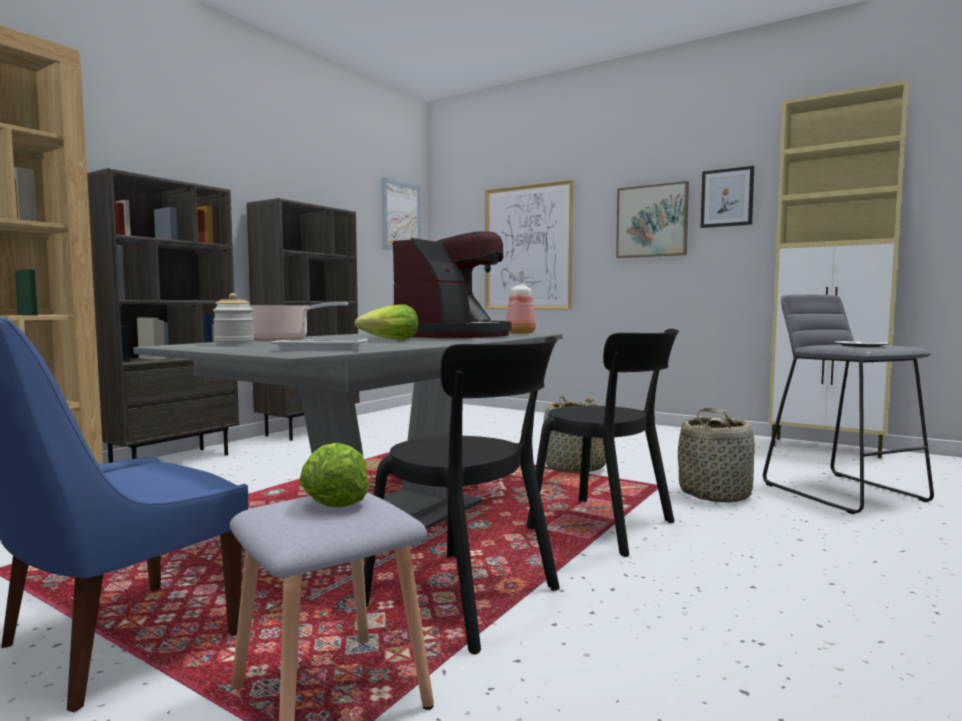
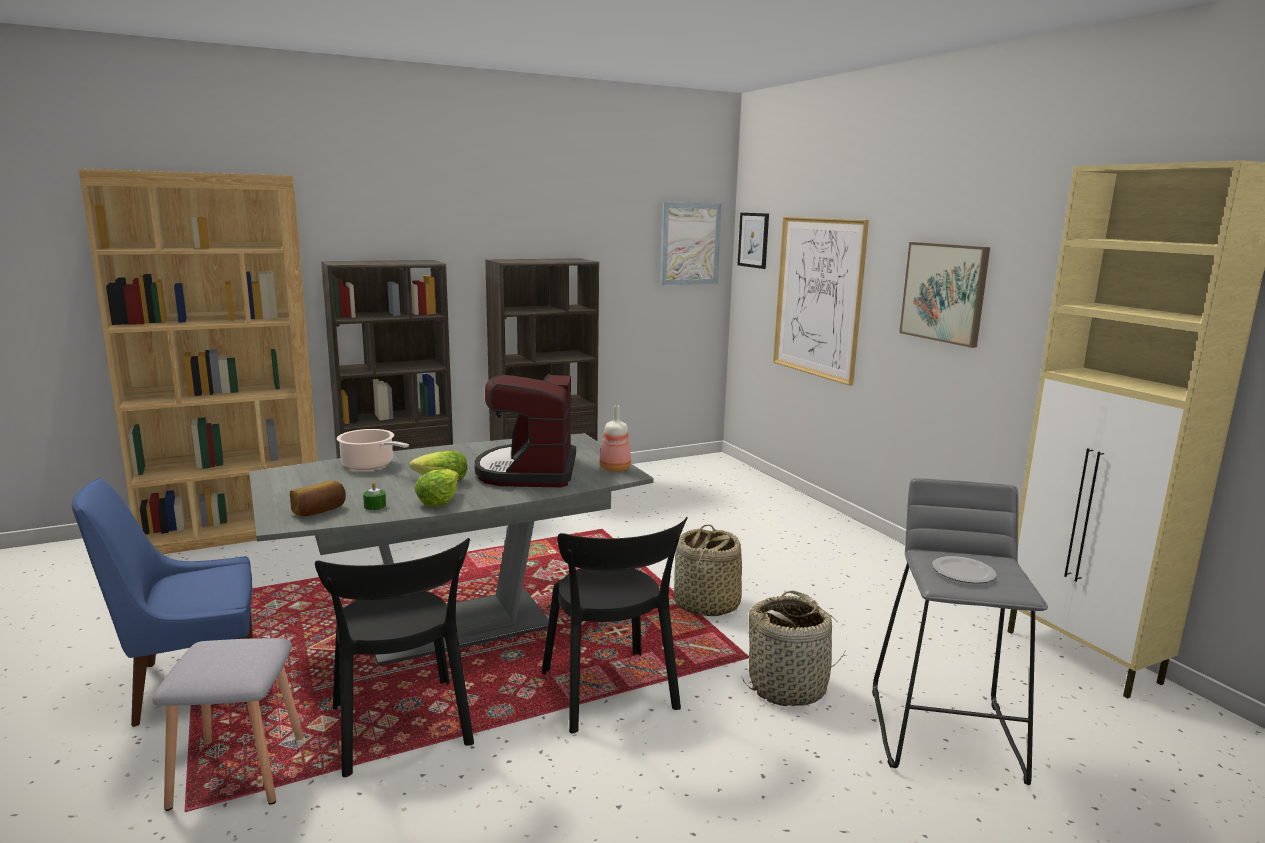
camera: 30 degrees right, 10 degrees up
jar [213,293,254,345] -> none
white tray [271,339,368,351] -> bread [290,480,346,516]
lettuce [299,443,369,508] -> lettuce moved to [415,469,459,507]
coffee machine [393,231,512,338] -> coffee machine turned 120 degrees clockwise [475,374,576,487]
picture [701,166,754,228] -> picture moved to [738,213,769,269]
none -> green candle [363,482,386,510]

